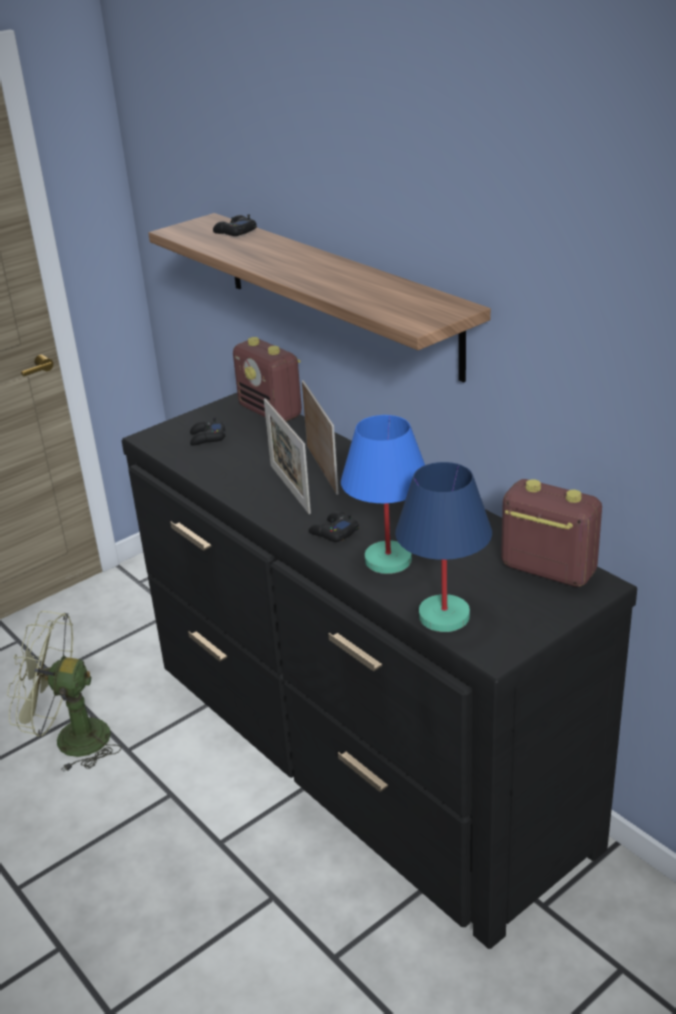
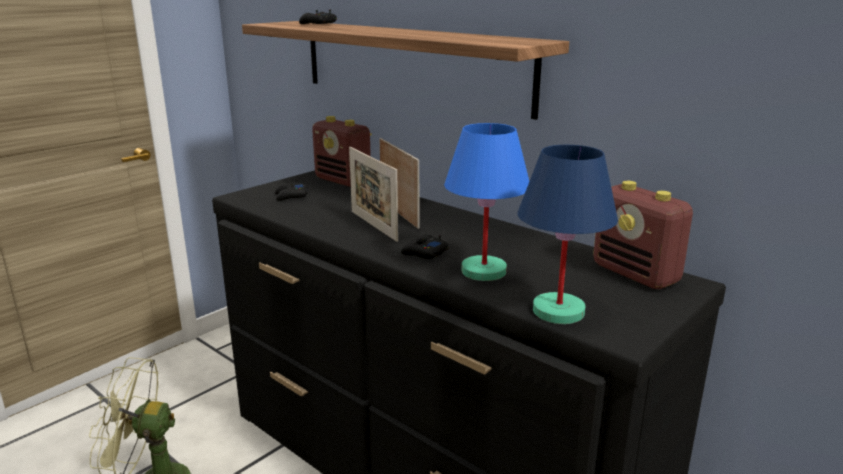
camera: 10 degrees left, 10 degrees down
radio [501,479,602,587] -> radio turned 150 degrees counterclockwise [593,181,693,289]

